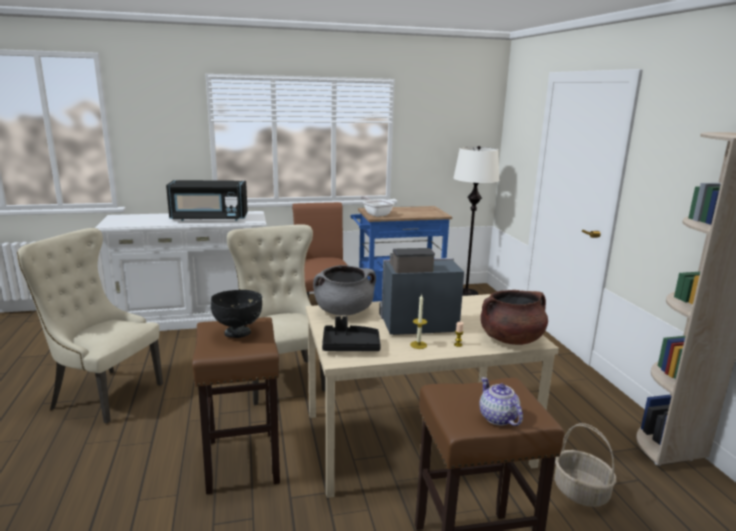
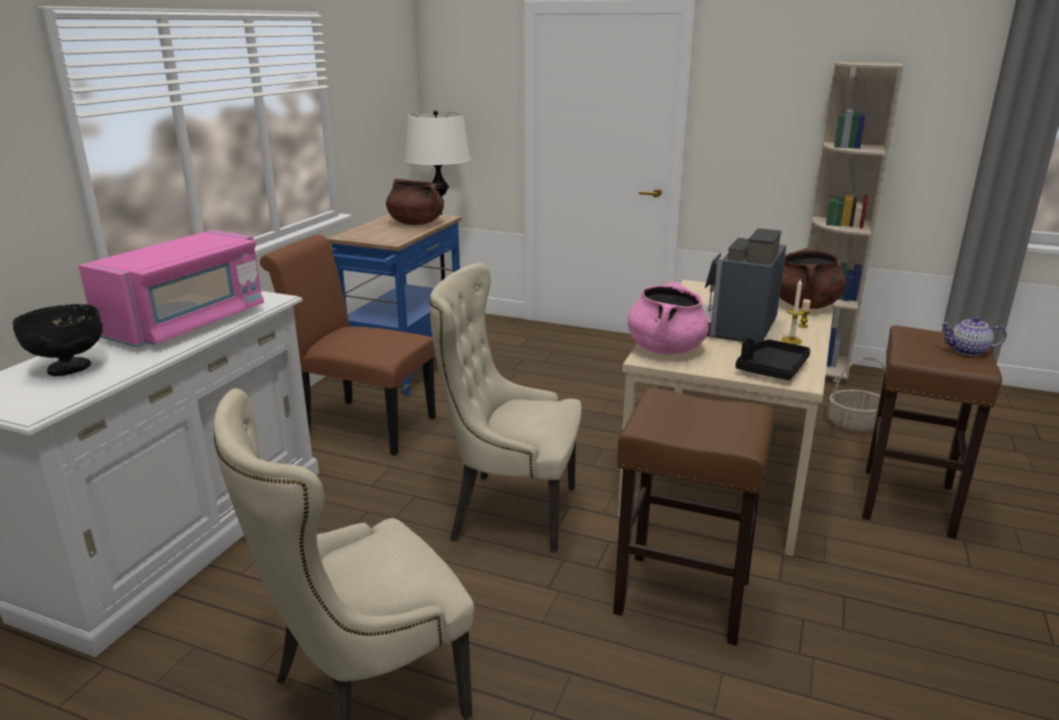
camera: 55 degrees left, 5 degrees up
black microwave [166,180,248,221] -> pink microwave [78,230,264,348]
black bowl [211,290,262,338] -> black bowl moved to [12,304,103,376]
grey cooking pot [313,265,376,316] -> pink cooking pot [628,282,709,355]
frying pan [360,196,394,217] -> none
none -> brown cooking pot [386,179,444,225]

